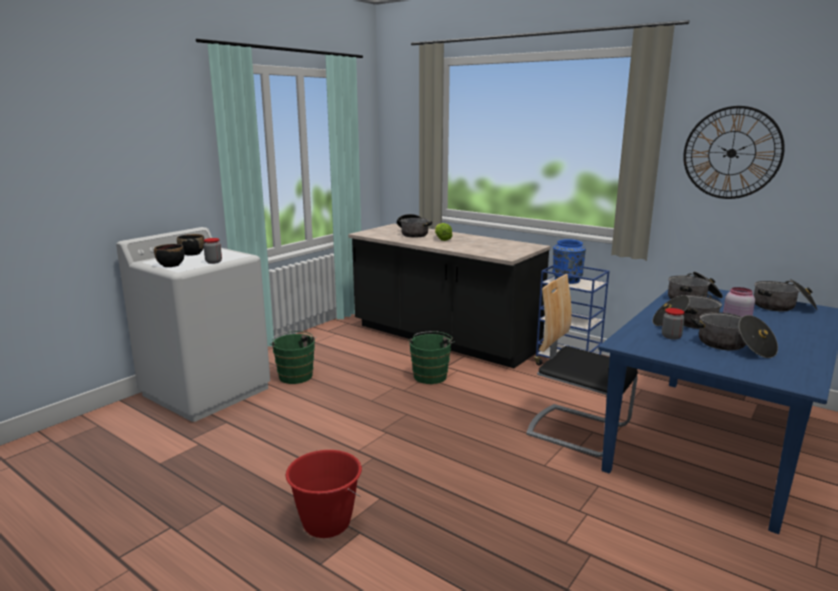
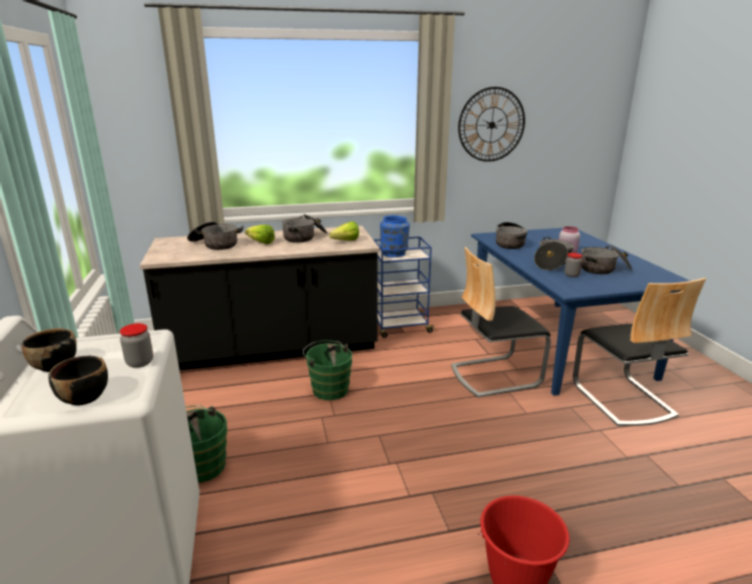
camera: 50 degrees left, 5 degrees up
cooking pot [754,279,818,311] -> cooking pot moved to [282,214,328,243]
none -> lettuce [329,221,359,240]
none -> chair [573,278,706,426]

